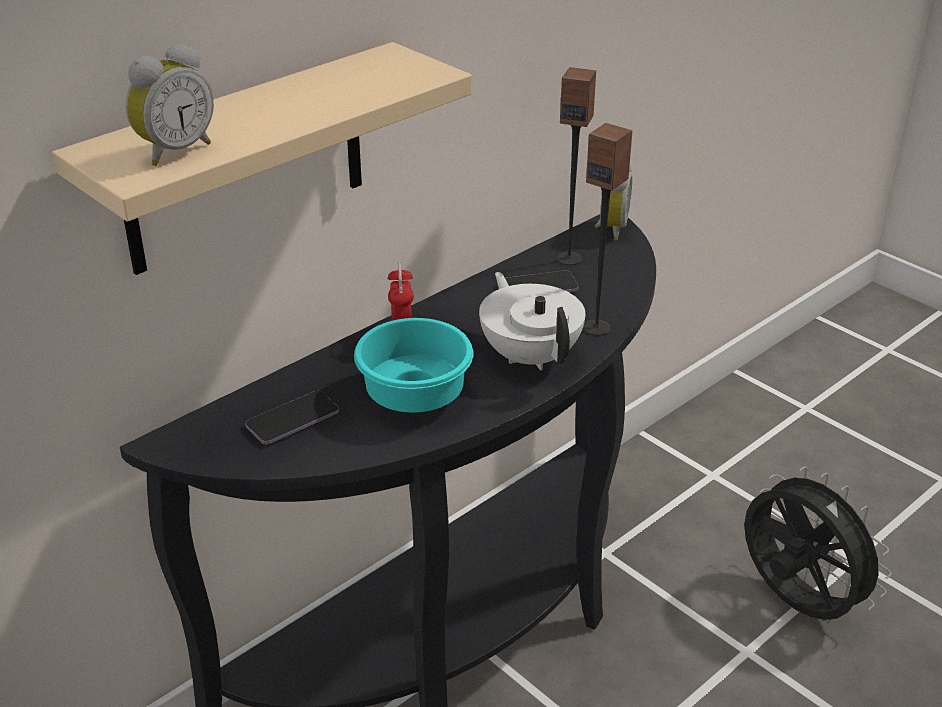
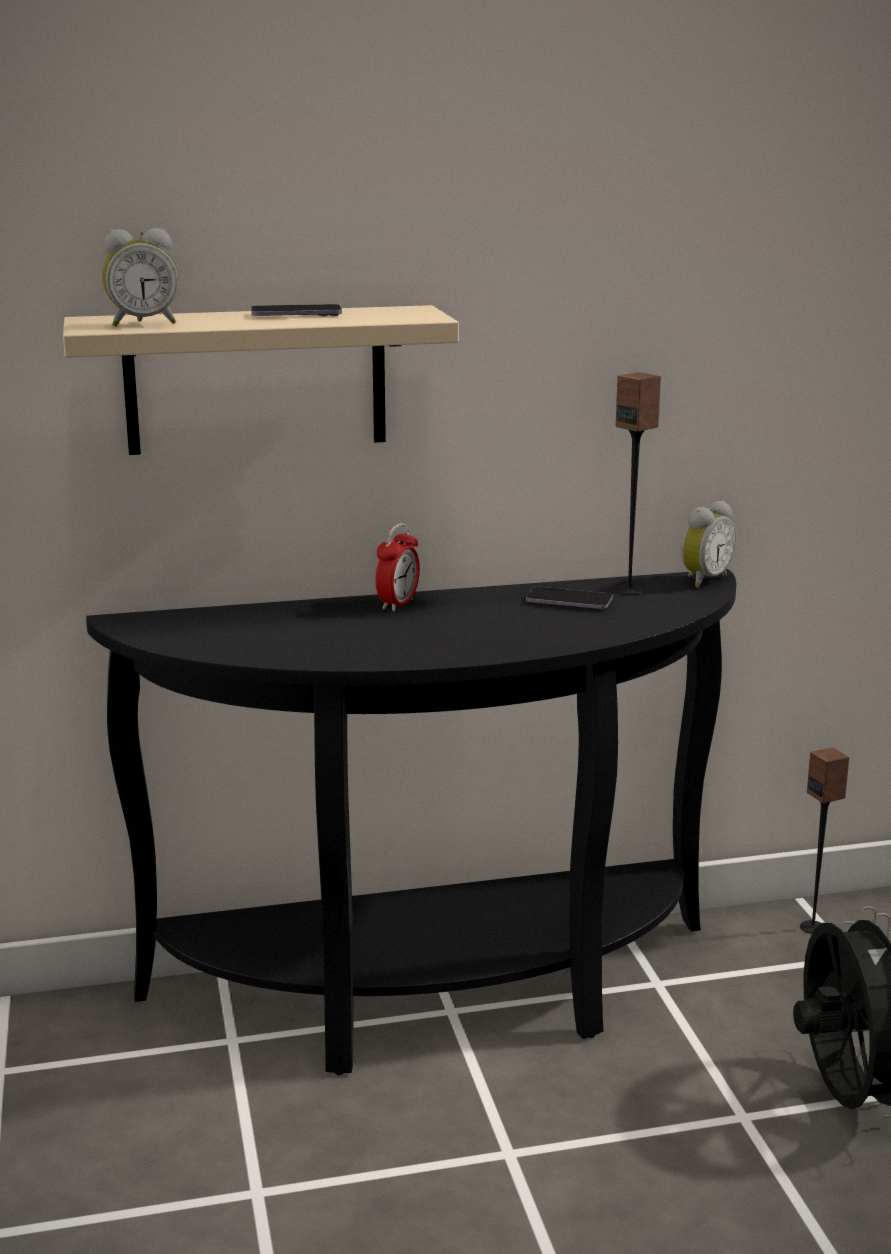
camera: 30 degrees right, 15 degrees down
phone [245,391,339,445] -> phone moved to [251,304,342,316]
turquoise bowl [354,318,474,413] -> none
white teapot [479,272,585,370] -> none
speaker [583,123,633,336] -> speaker moved to [800,748,850,934]

